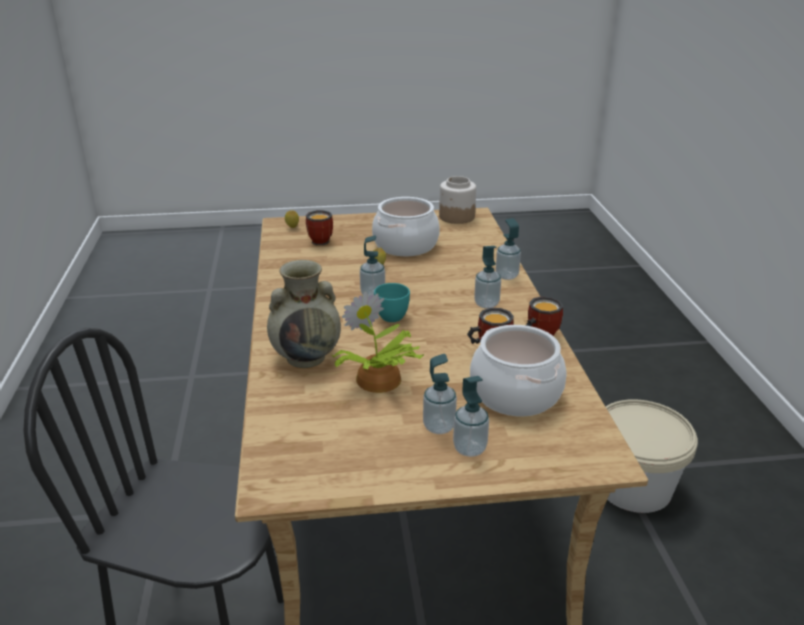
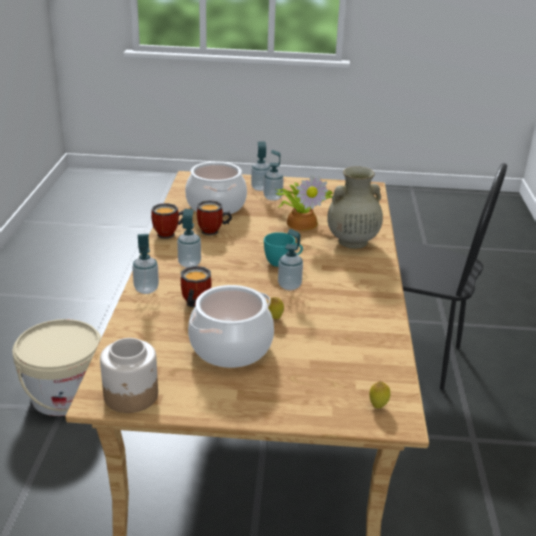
camera: 170 degrees left, 0 degrees up
mug [306,210,333,246] -> mug moved to [181,266,212,308]

